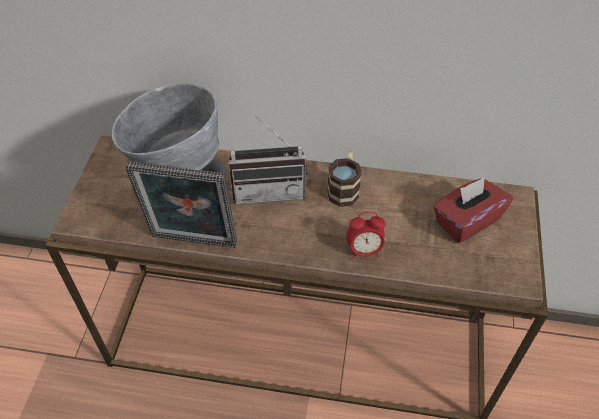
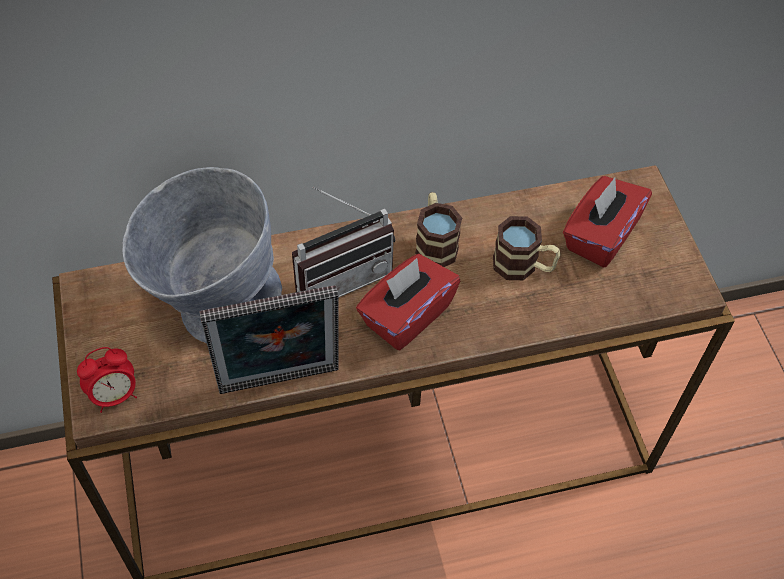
camera: 25 degrees left, 5 degrees up
alarm clock [346,212,386,259] -> alarm clock moved to [77,347,137,413]
none -> red tissue box [356,254,460,351]
none -> mug [493,216,560,280]

